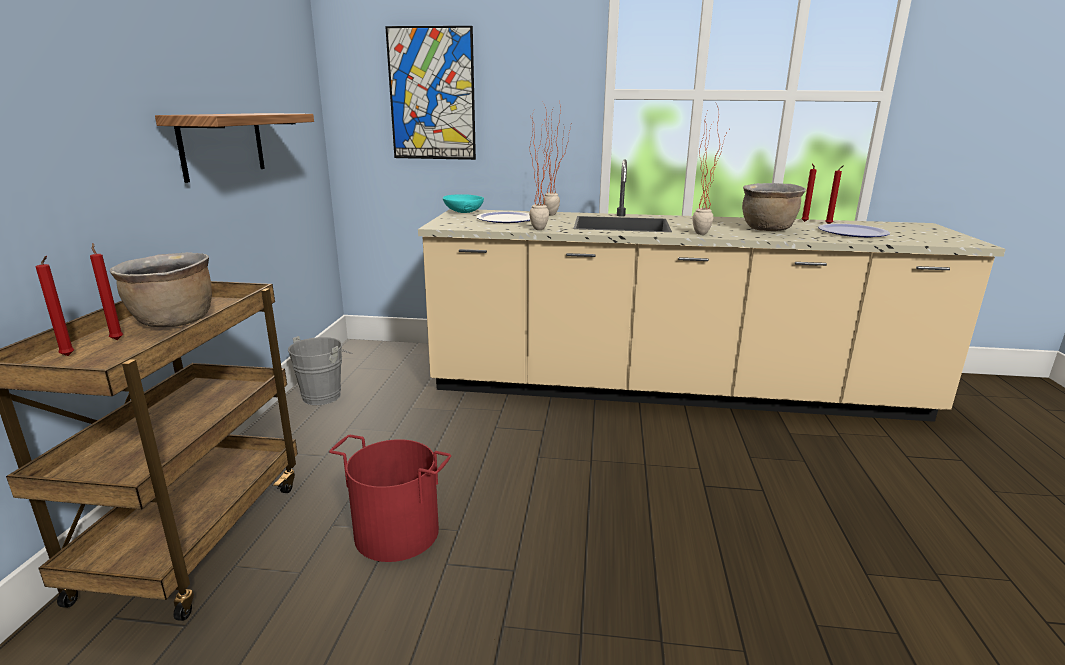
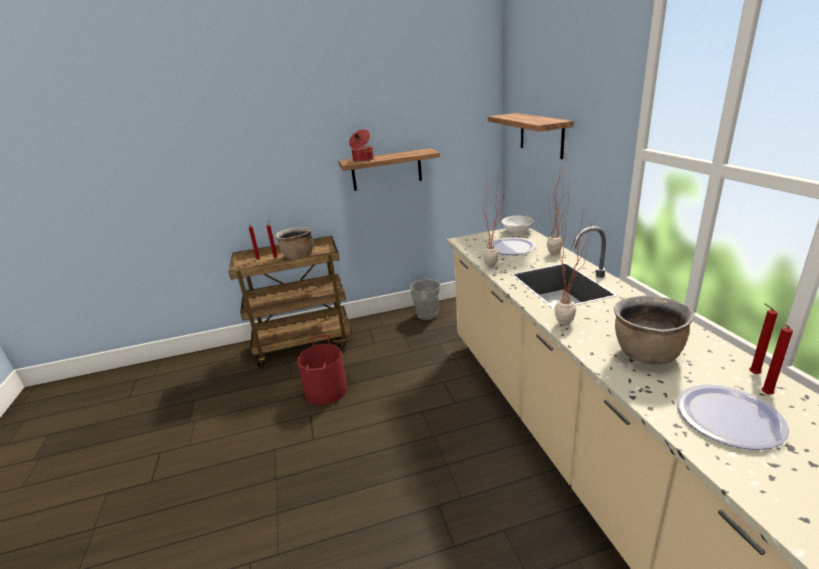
camera: 70 degrees right, 5 degrees up
picture [385,26,476,160] -> shelf [488,113,574,159]
turquoise bowl [443,194,484,213] -> white bowl [502,216,533,233]
none -> cooking pot [349,129,374,162]

